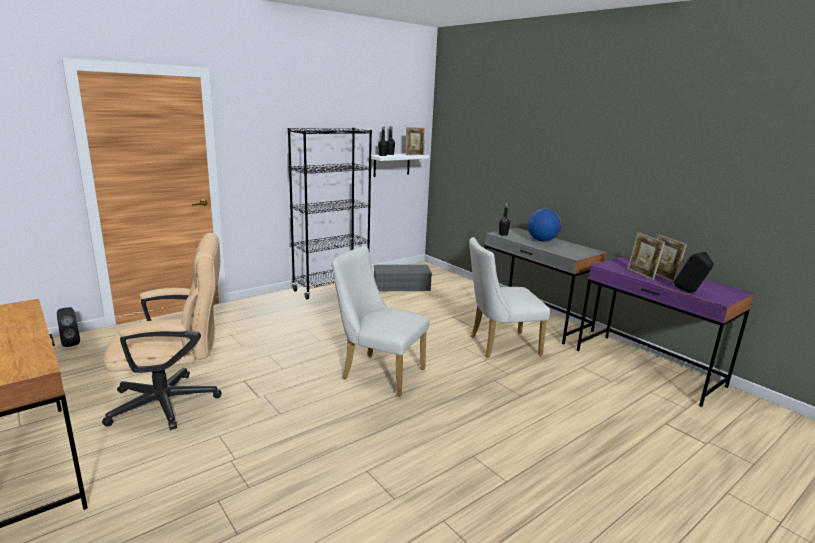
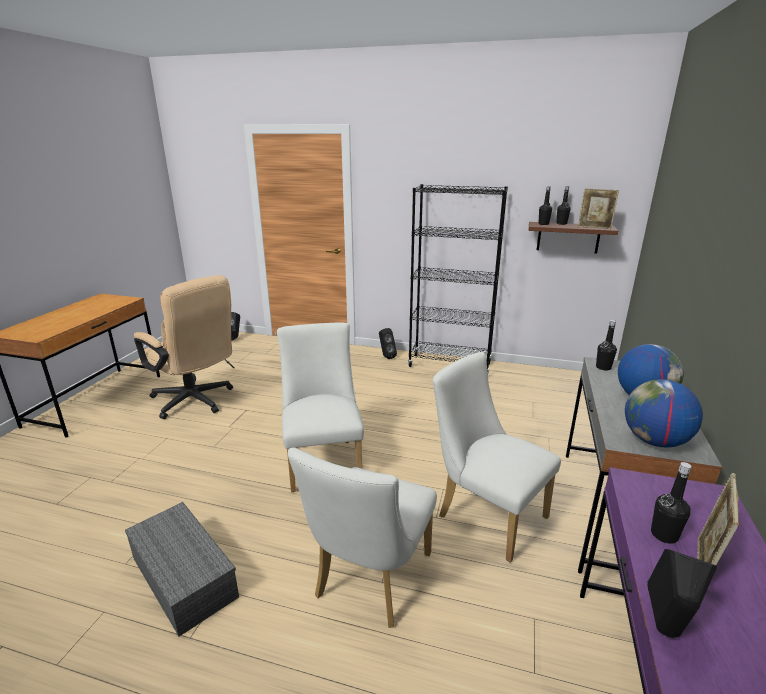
camera: 55 degrees right, 5 degrees up
white shelf [367,153,430,177] -> brown shelf [529,222,618,254]
grey storage box [374,265,432,291] -> grey storage box moved to [125,502,239,637]
picture frame [628,233,665,280] -> black bottle [651,462,691,544]
none -> white chair [287,448,437,628]
none -> black speaker [379,328,397,359]
none -> globe [625,379,703,448]

